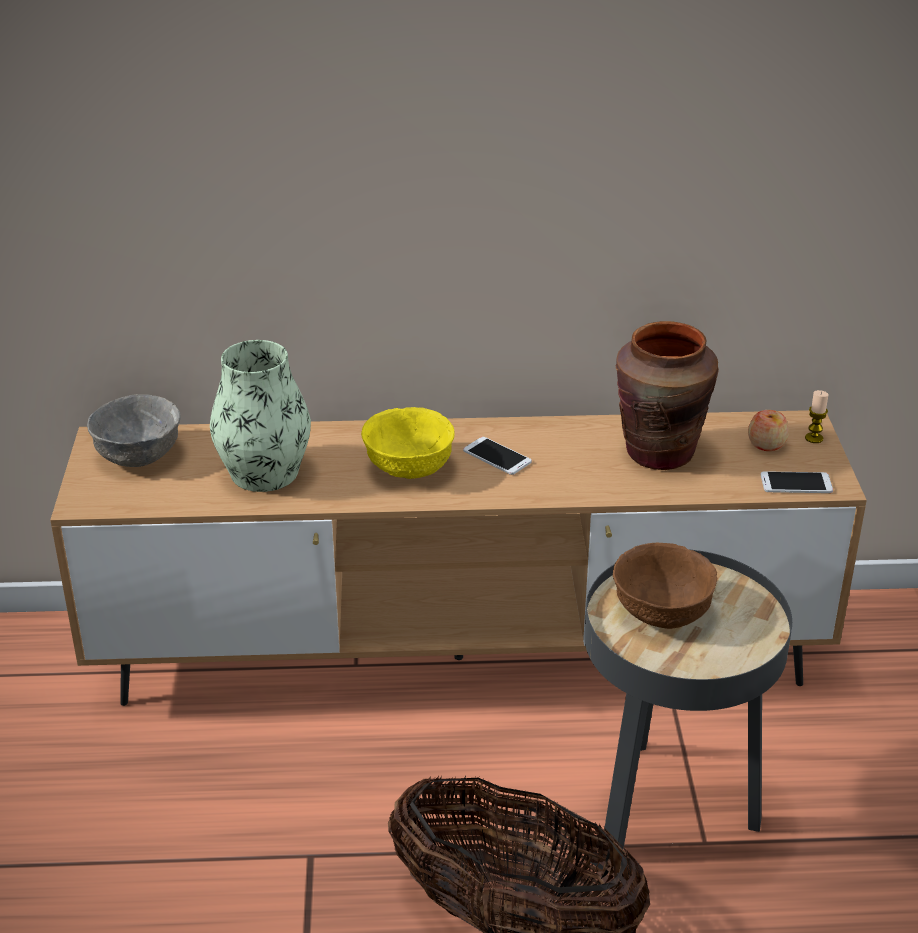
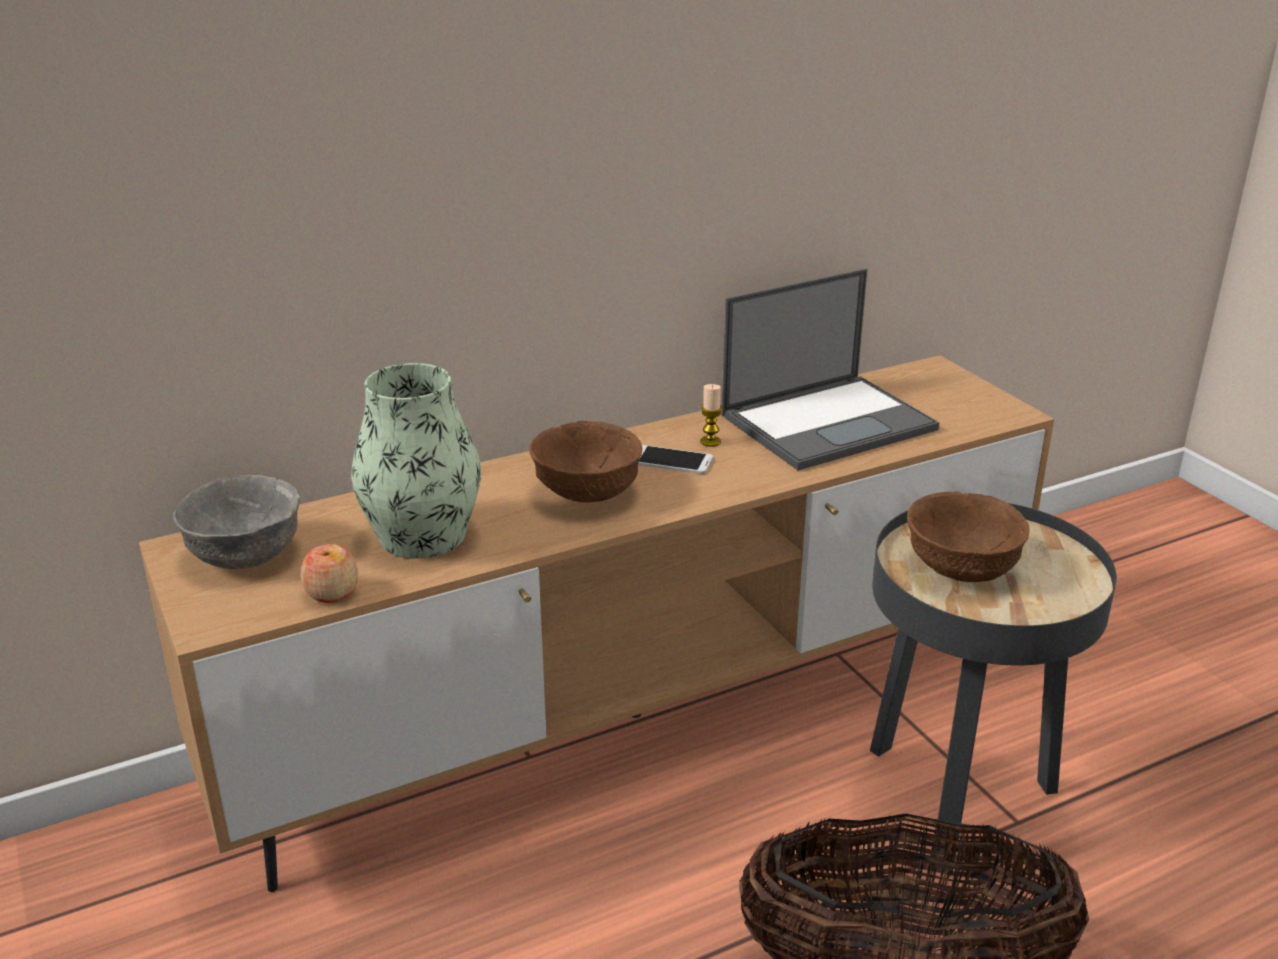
camera: 25 degrees left, 5 degrees down
yellow bowl [361,407,455,479] -> brown bowl [529,421,642,503]
brown vase [616,321,719,470] -> laptop [721,268,939,470]
apple [748,410,789,451] -> apple moved to [300,544,358,603]
phone [761,471,833,493] -> none
candle [805,390,829,443] -> candle moved to [700,384,722,447]

